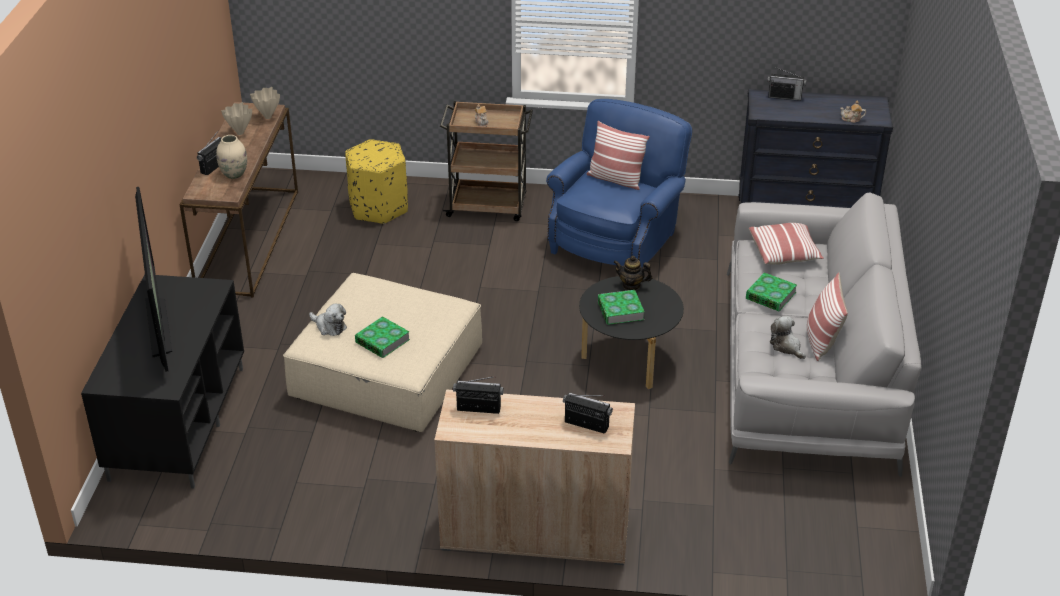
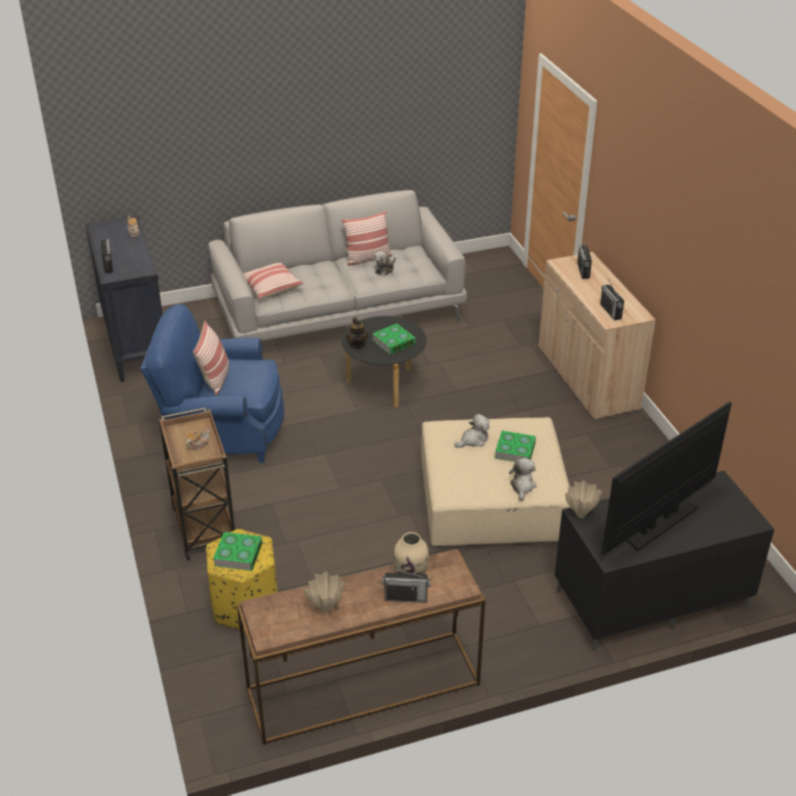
camera: 115 degrees left, 0 degrees up
beige vase [250,87,280,119] -> beige vase moved to [565,480,602,518]
book [746,272,797,311] -> book moved to [213,532,262,571]
none -> plush toy [454,414,490,448]

